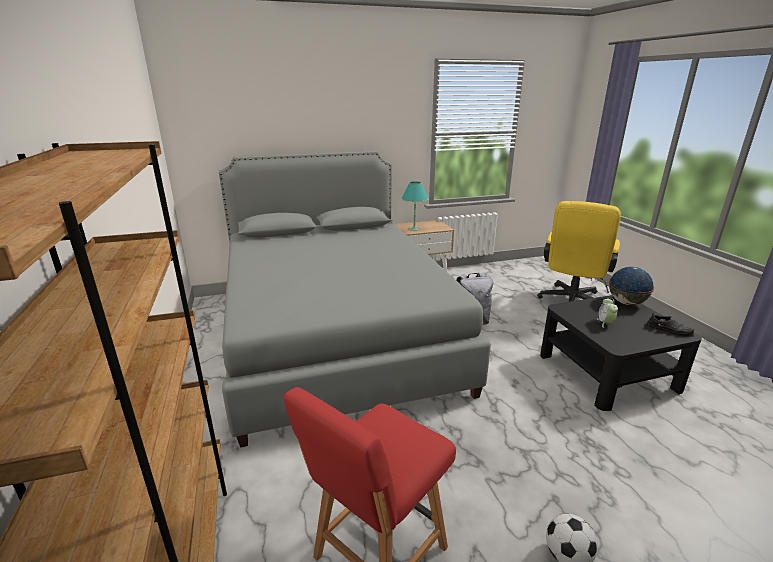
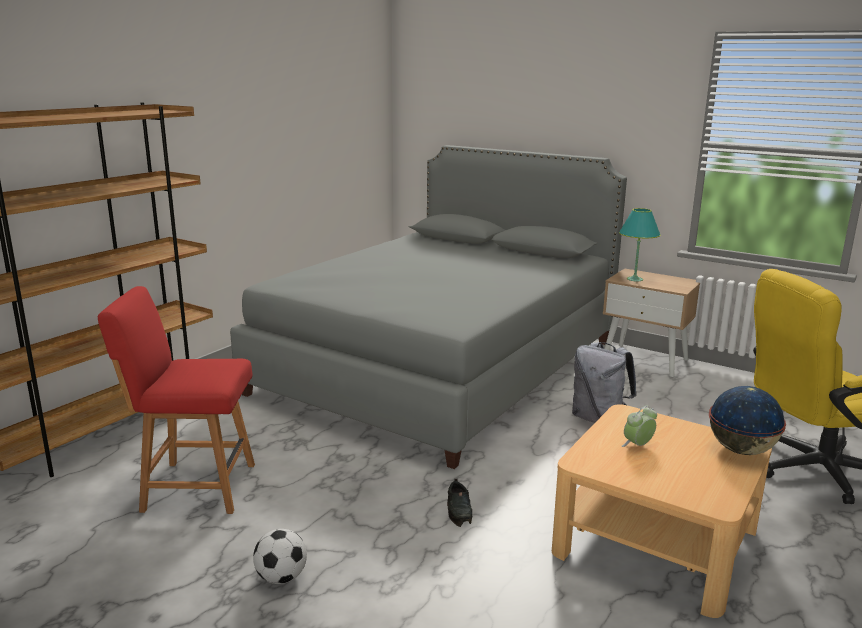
camera: 50 degrees right, 5 degrees down
black coffee table [540,295,702,411] -> beige coffee table [552,404,772,618]
black shoe [647,313,694,337] -> black shoe moved to [447,479,472,527]

